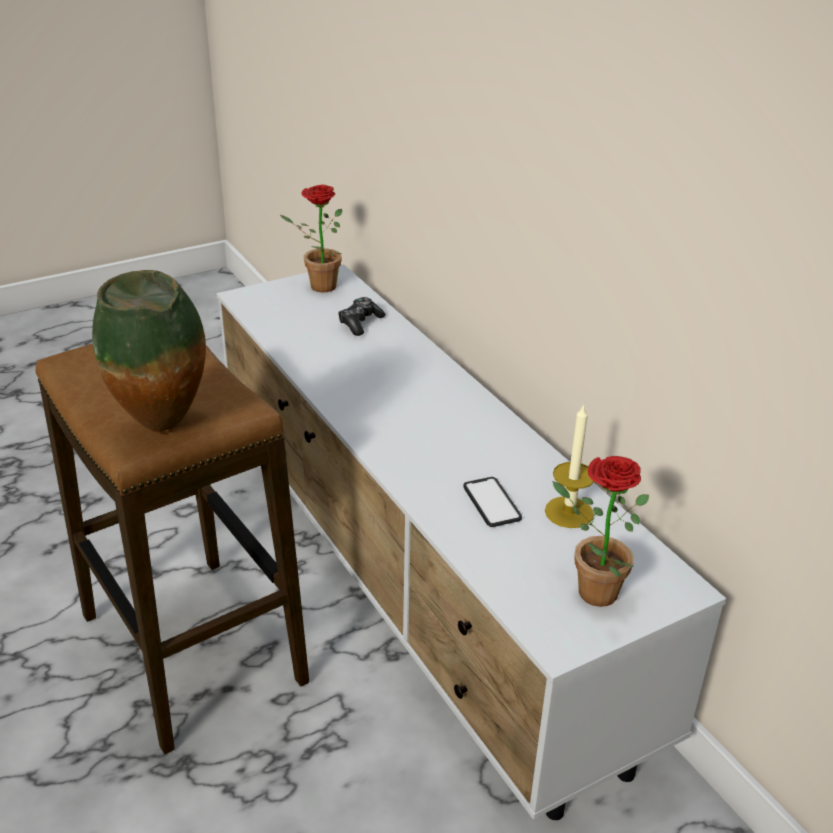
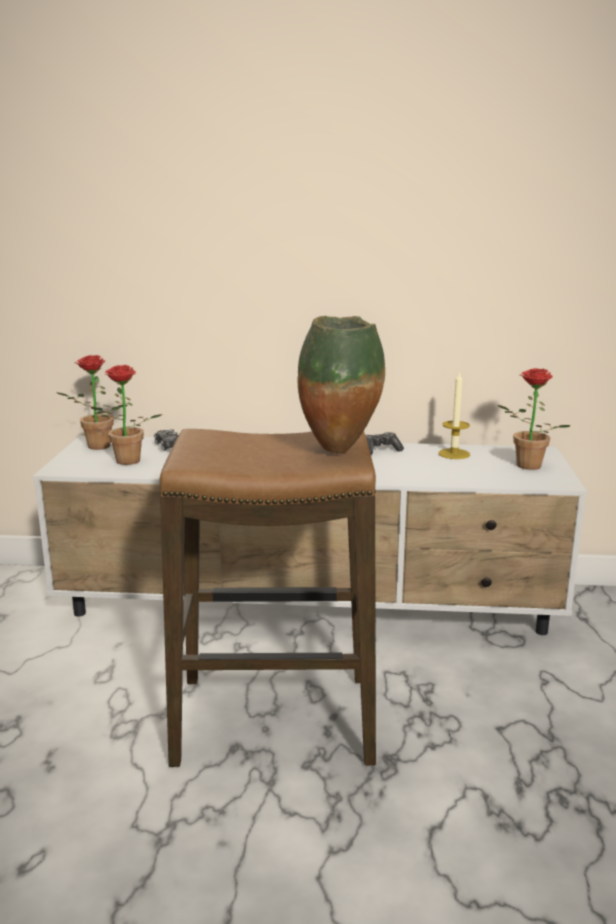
camera: 55 degrees left, 15 degrees down
phone [464,477,522,527] -> none
none -> potted plant [91,365,161,465]
none -> game controller [365,432,404,455]

